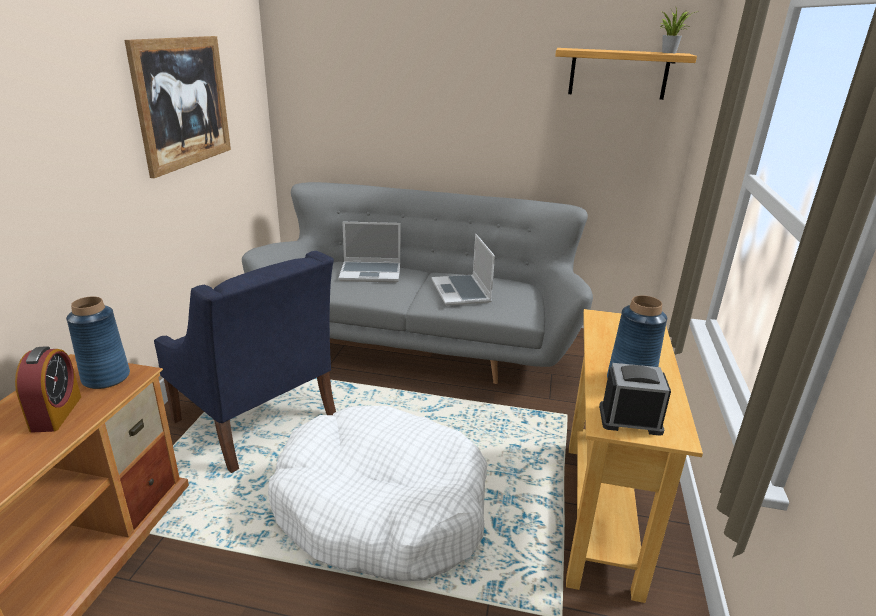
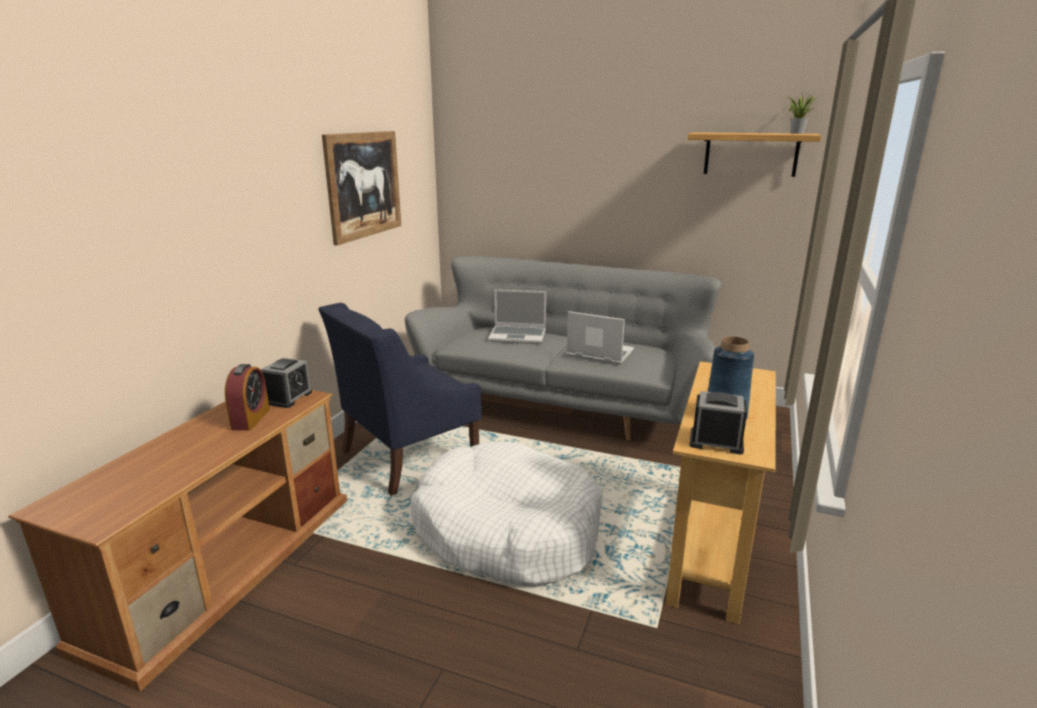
camera: 10 degrees right, 5 degrees down
blue vase [66,296,130,389] -> alarm clock [261,358,312,408]
blue armchair [154,251,336,473] -> blue armchair turned 90 degrees clockwise [318,303,482,496]
laptop [432,234,495,306] -> laptop turned 120 degrees clockwise [566,311,634,365]

